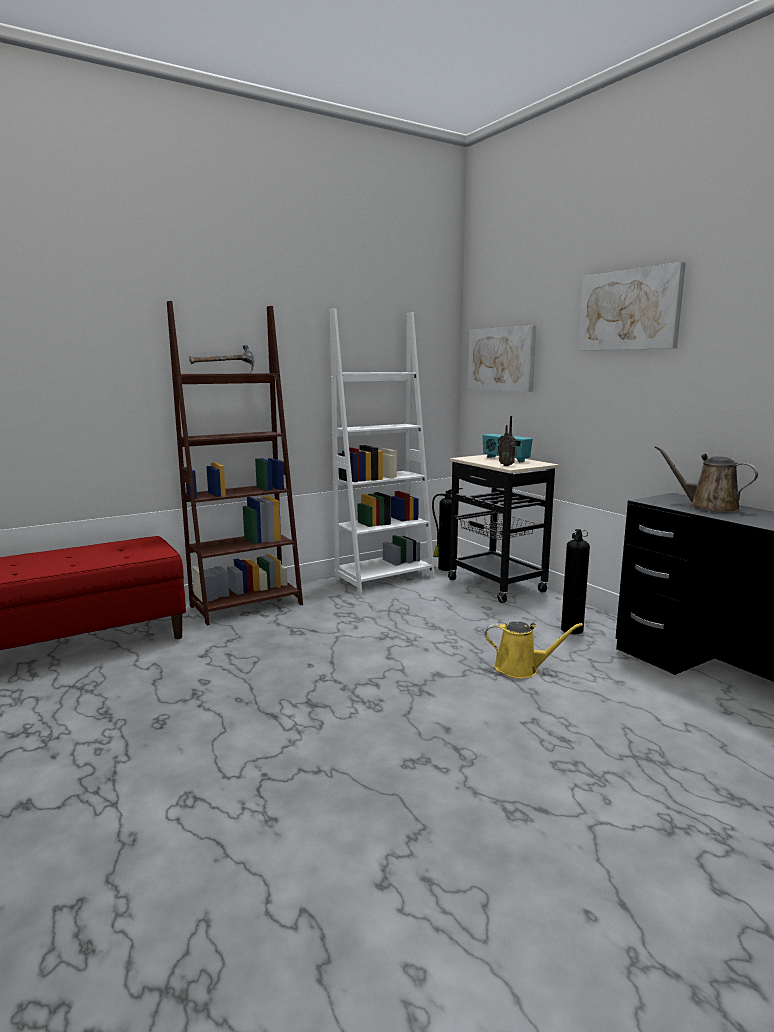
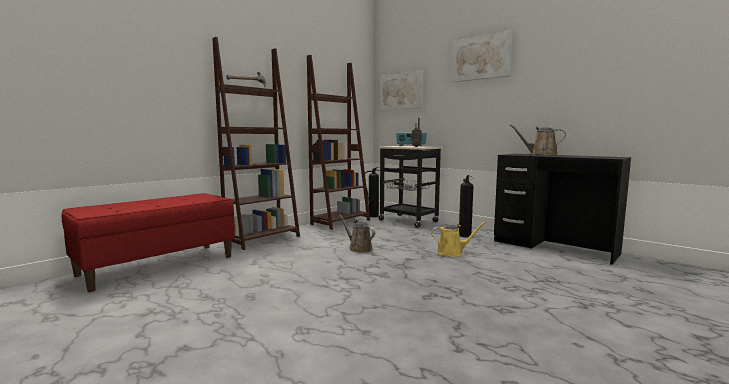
camera: 15 degrees left, 5 degrees down
white bookcase [330,309,435,594] -> brown bookcase [307,55,370,230]
none -> brown watering can [339,214,375,253]

